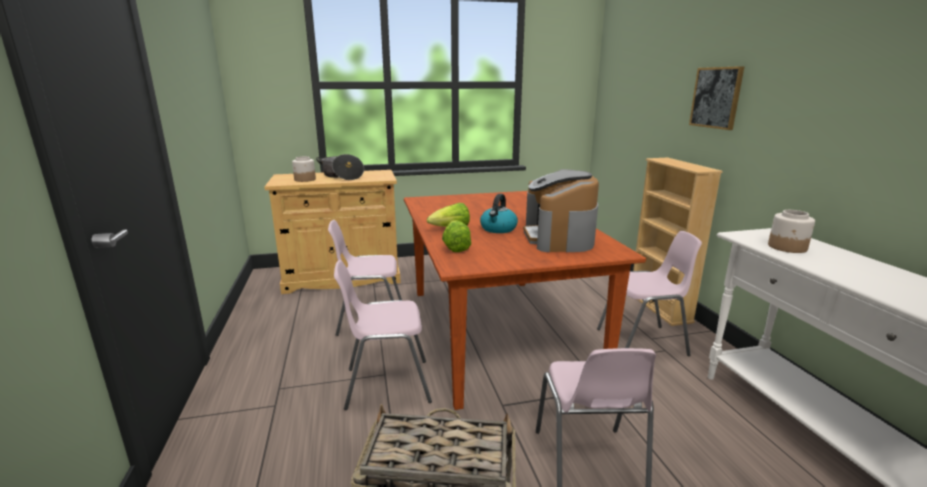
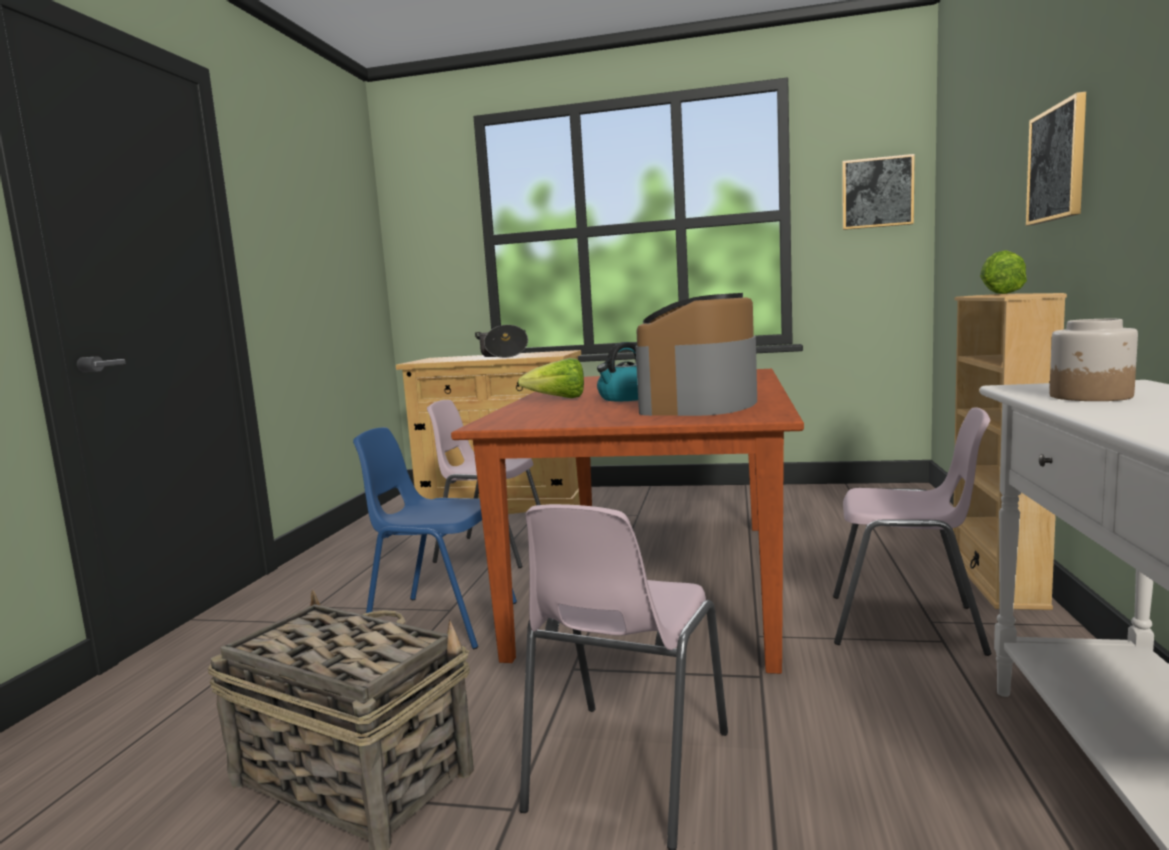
camera: 25 degrees right, 10 degrees down
jar [292,156,316,182] -> none
pink chair [334,260,432,410] -> blue chair [353,427,517,649]
lettuce [442,220,471,252] -> lettuce moved to [980,250,1027,294]
none -> picture [842,154,915,230]

